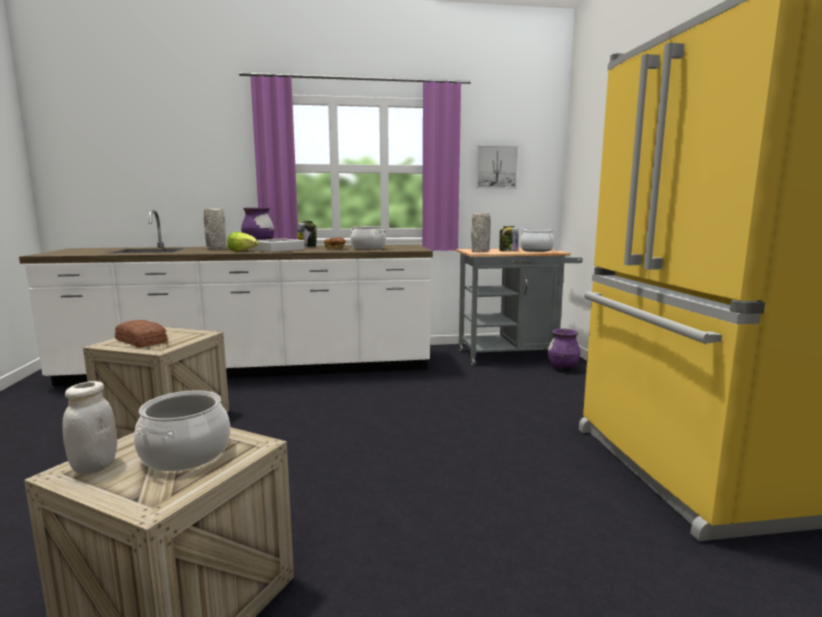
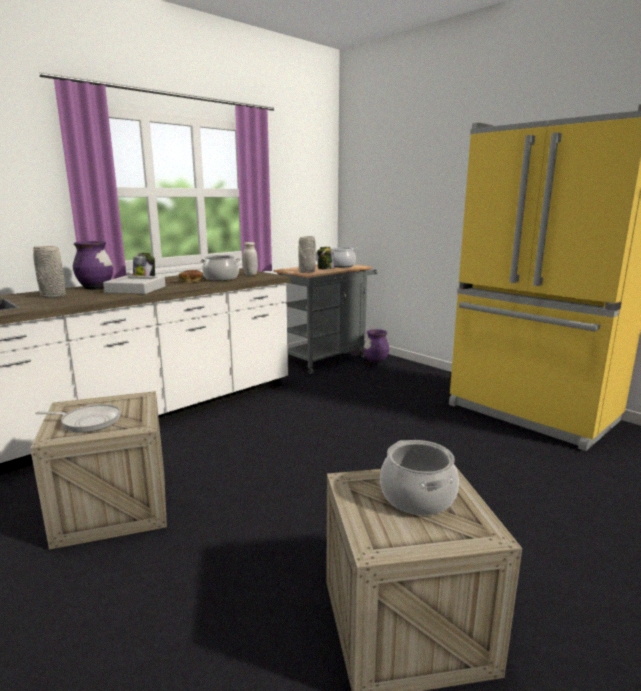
camera: 35 degrees left, 5 degrees up
white jar [62,381,117,475] -> white jar moved to [242,242,258,275]
bread [115,320,168,348] -> frying pan [35,404,121,433]
lettuce [227,232,259,251] -> none
picture [476,145,518,189] -> none

